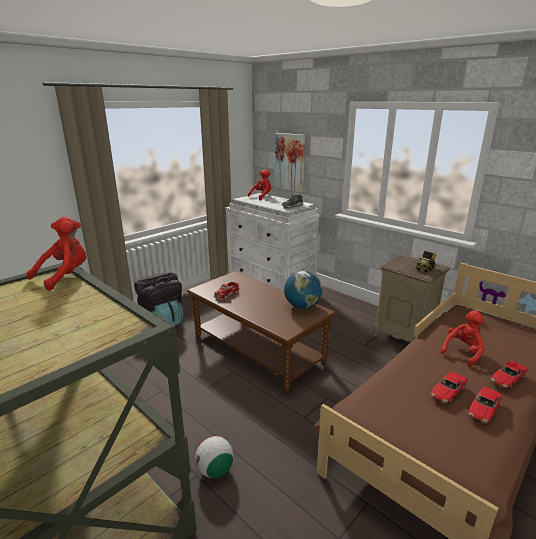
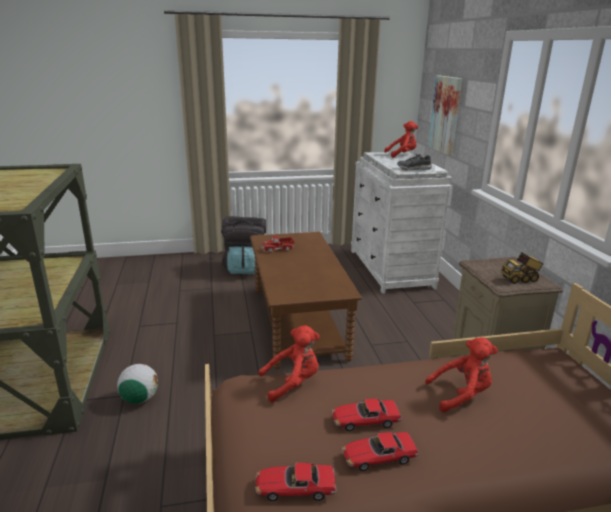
camera: 35 degrees right, 0 degrees up
red plush toy [27,216,87,291] -> red plush toy moved to [259,325,320,402]
globe [284,270,322,309] -> none
toy car [491,361,528,389] -> toy car moved to [255,463,337,501]

